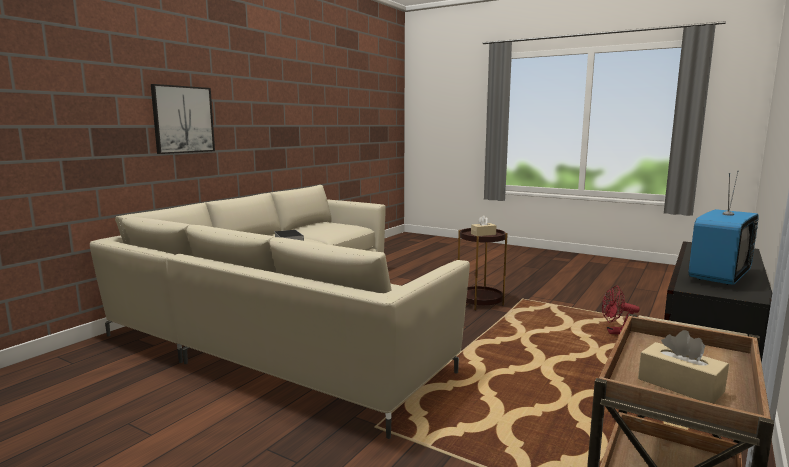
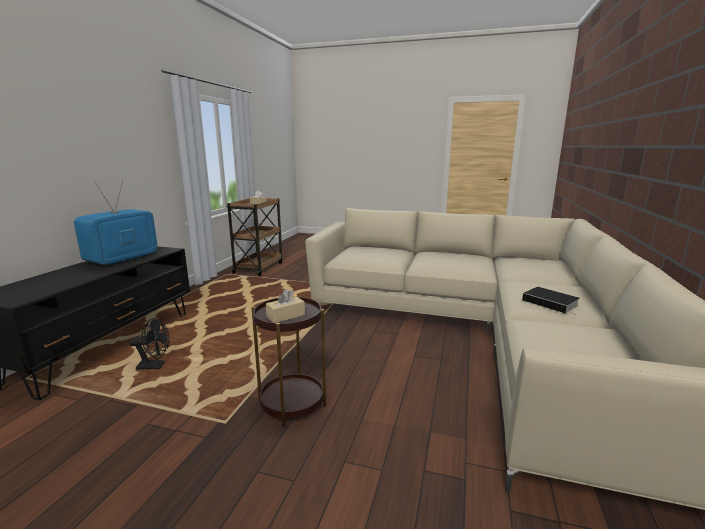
camera: 165 degrees right, 5 degrees up
picture [151,84,215,154] -> none
red fan [602,285,640,335] -> black fan [129,318,170,370]

